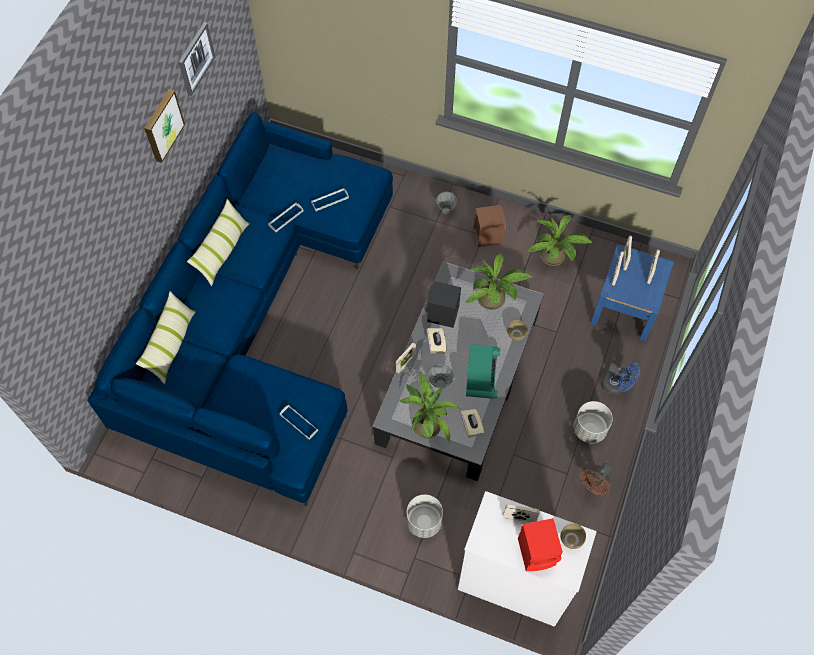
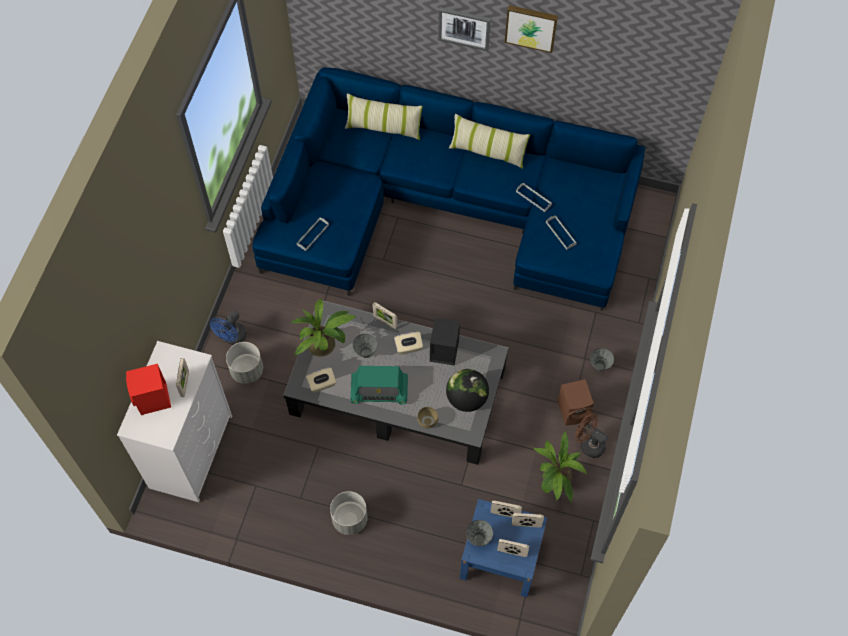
camera: 85 degrees right, 0 degrees up
picture [179,22,215,96] -> picture moved to [438,7,491,51]
potted plant [466,253,532,310] -> globe [446,369,489,412]
brown bowl [561,523,586,549] -> none
brown fan [580,463,612,496] -> brown fan moved to [575,413,608,458]
blue fan [601,362,640,395] -> blue fan moved to [210,311,247,345]
none -> grey vase [466,520,493,546]

